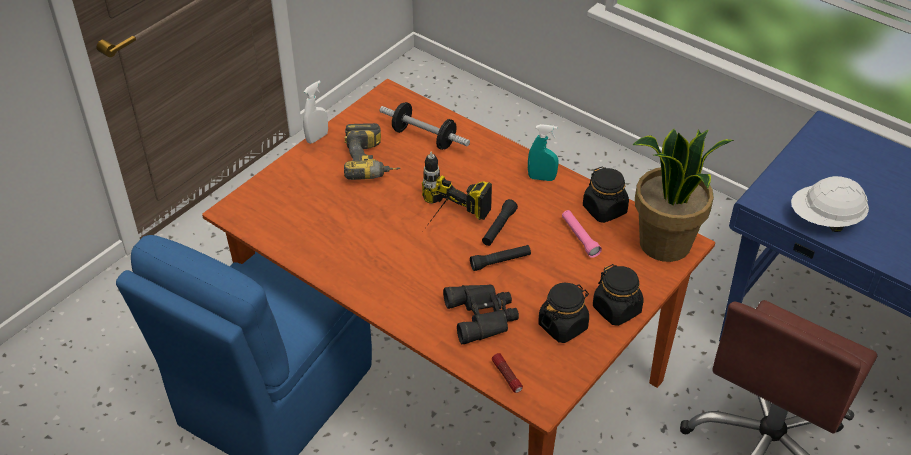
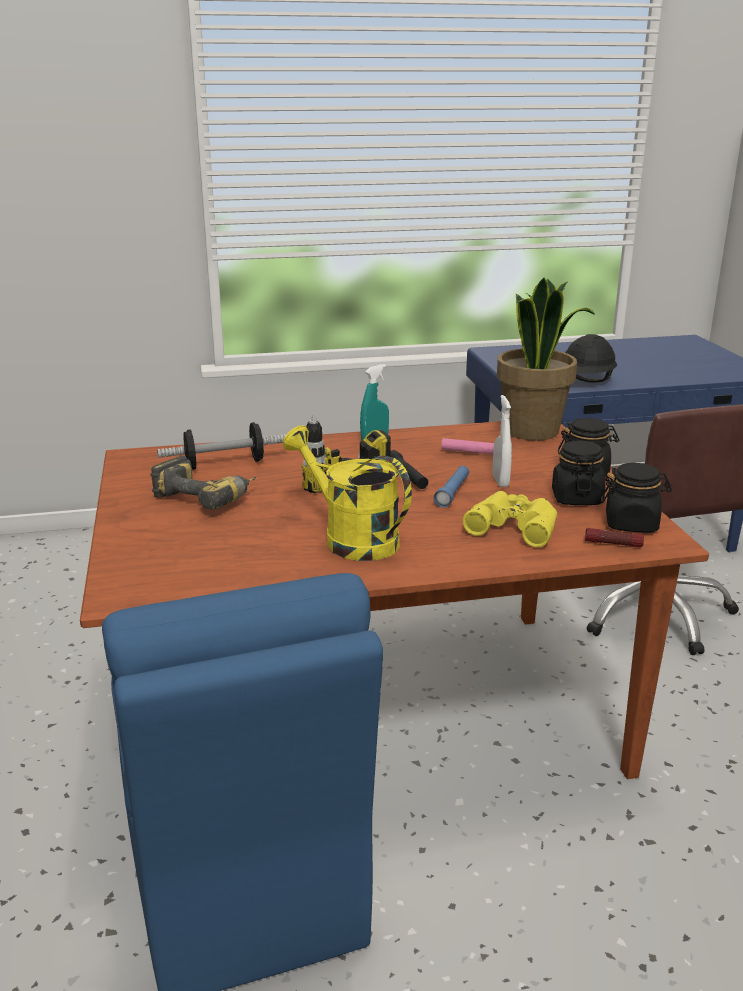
camera: 50 degrees left, 20 degrees down
white spray bottle [303,80,328,144] -> white spray bottle moved to [493,395,512,487]
black binoculars [443,284,519,344] -> yellow binoculars [463,491,557,548]
black flashlight [470,245,531,271] -> blue flashlight [434,466,469,508]
black jar [583,166,629,223] -> black jar moved to [601,463,672,532]
white hard hat [791,176,869,232] -> black hard hat [565,334,617,383]
none -> yellow watering can [283,425,412,561]

